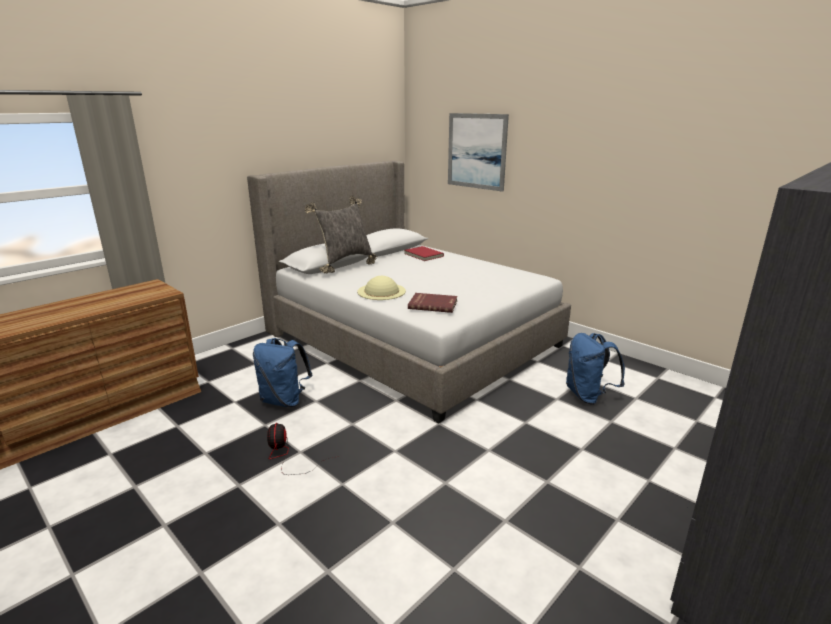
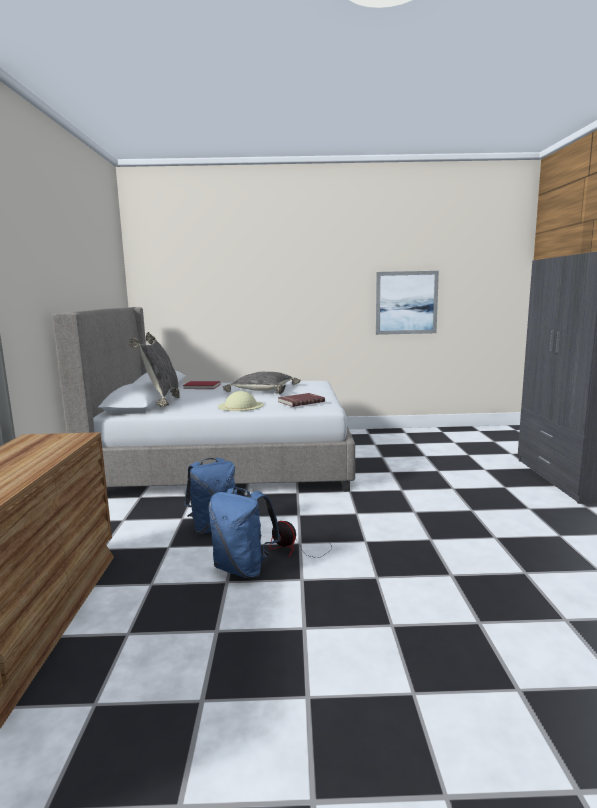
camera: 45 degrees left, 10 degrees down
picture [448,113,509,192] -> picture moved to [376,271,439,335]
blue backpack [566,333,625,405] -> blue backpack moved to [209,487,281,579]
none -> pillow [222,372,301,395]

